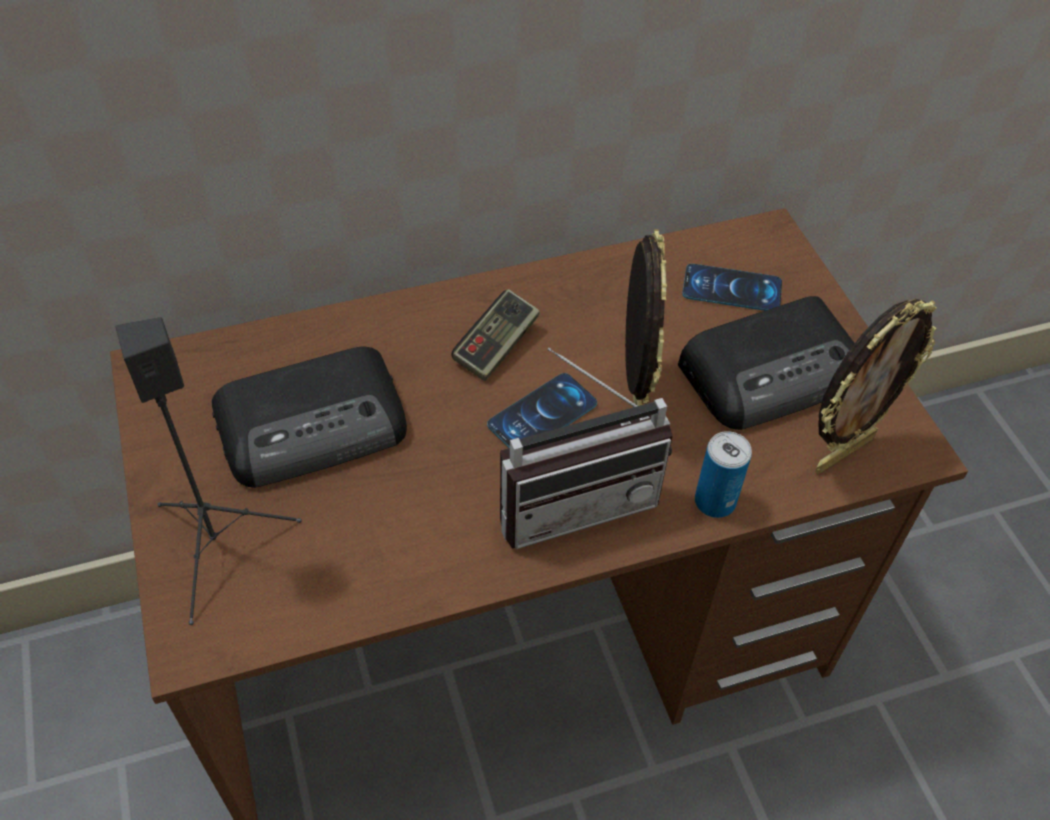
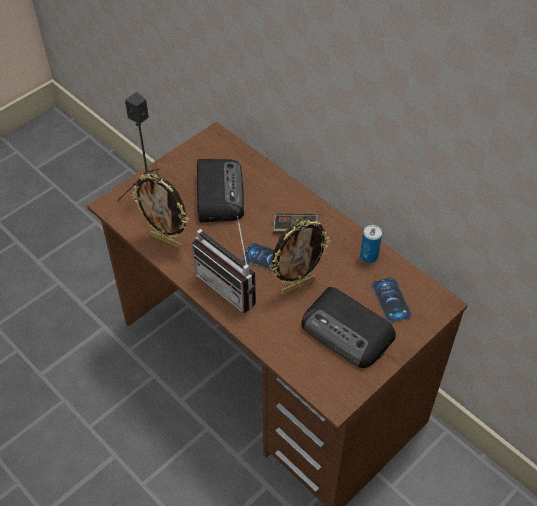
camera: 65 degrees right, 0 degrees up
radio [212,347,407,488] -> radio turned 135 degrees counterclockwise [197,159,244,222]
can [695,431,752,518] -> can moved to [360,225,382,263]
picture frame [815,299,937,474] -> picture frame moved to [131,173,189,248]

